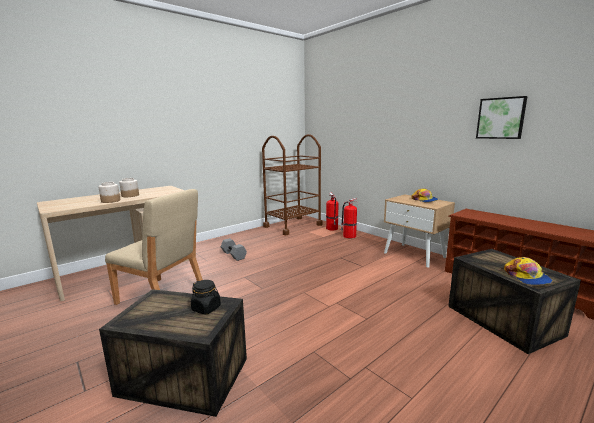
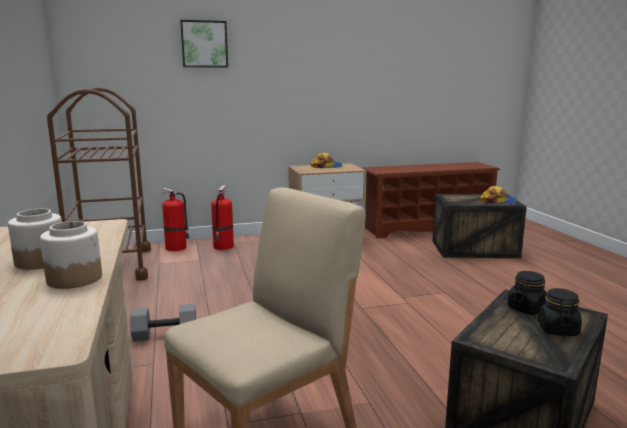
camera: 65 degrees left, 0 degrees up
picture [476,96,527,139] -> picture moved to [180,20,228,68]
none -> black jar [538,288,582,336]

